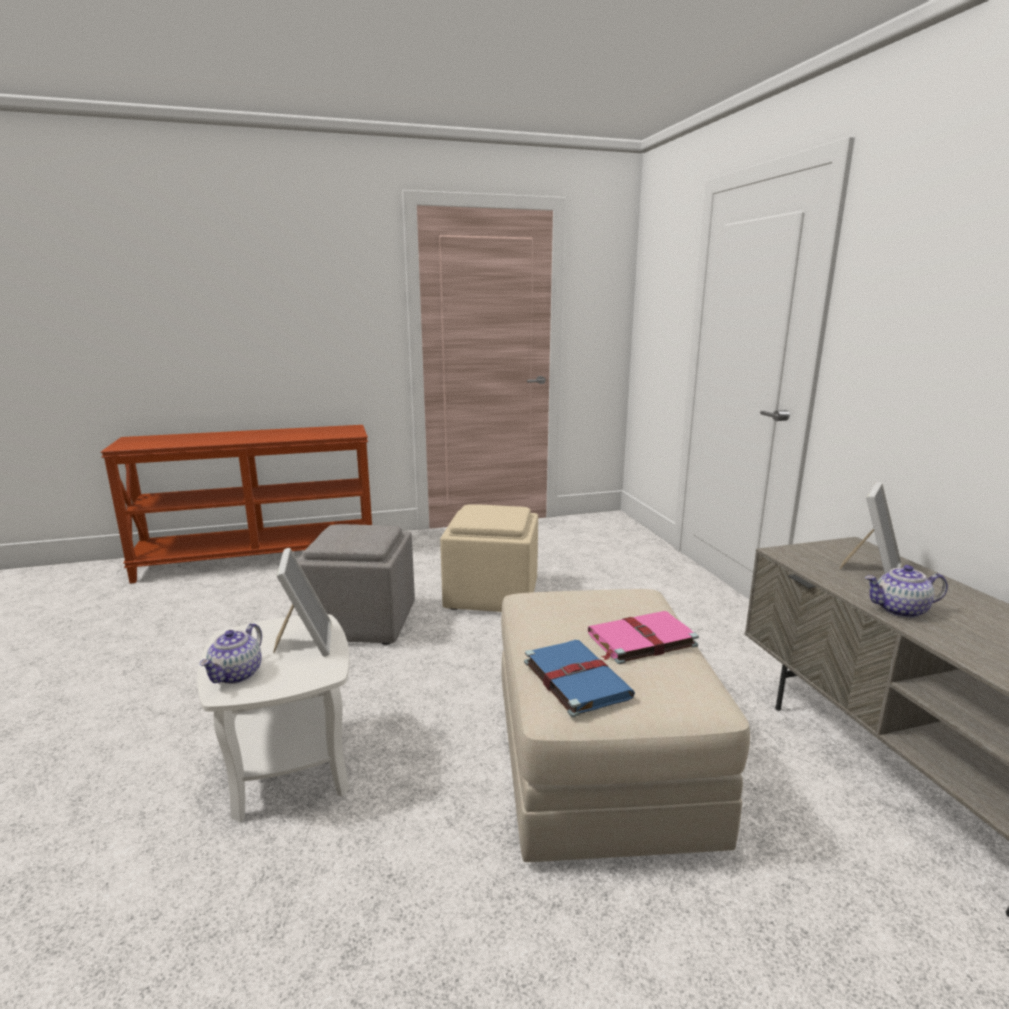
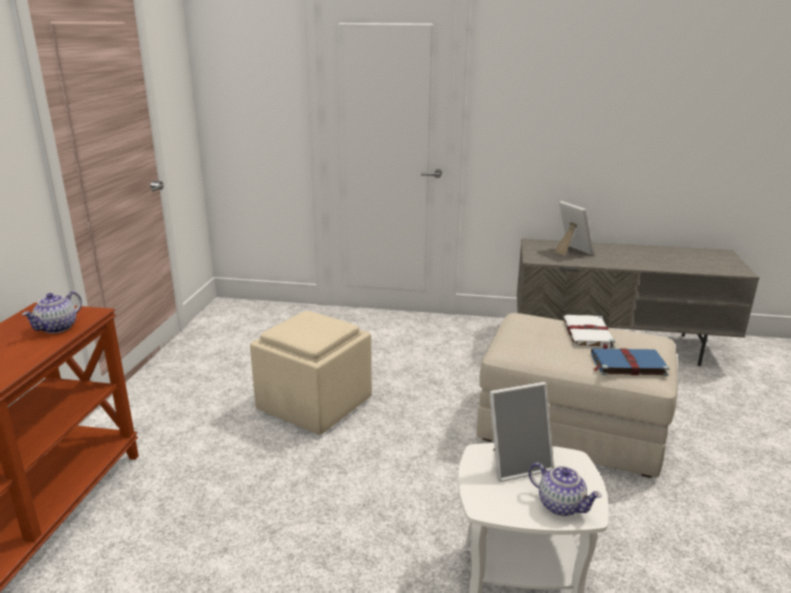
camera: 65 degrees left, 5 degrees up
picture frame [273,548,332,657] -> picture frame turned 150 degrees clockwise [489,382,554,482]
grey ottoman [297,524,415,645] -> none
pink book [588,611,699,664] -> white book [563,315,615,349]
teapot [865,565,948,618] -> teapot moved to [22,291,82,333]

